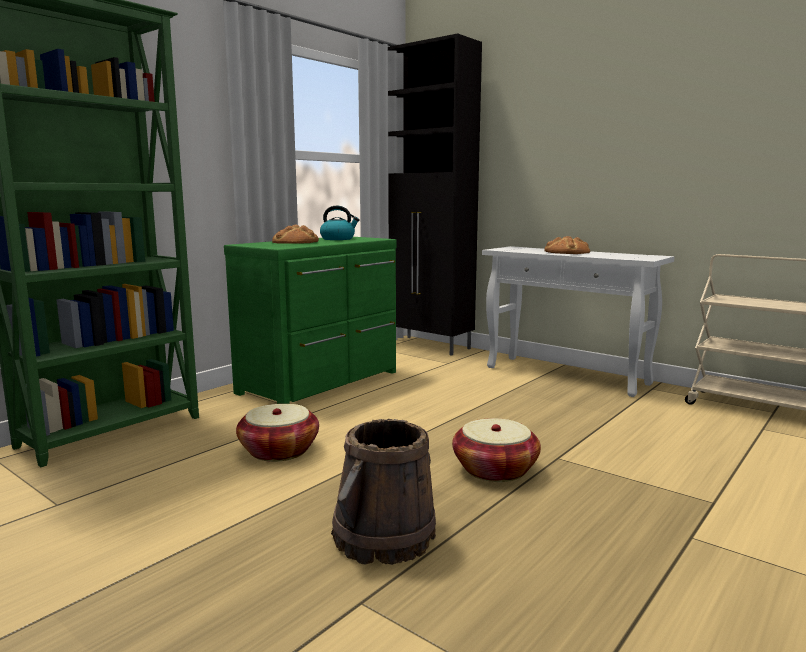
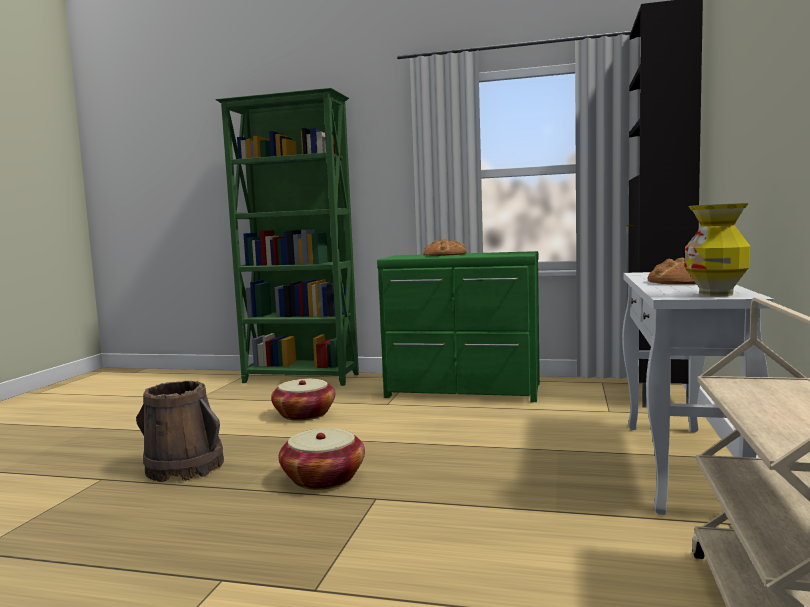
camera: 65 degrees right, 5 degrees down
kettle [320,206,360,240] -> none
none -> vase [685,203,750,296]

